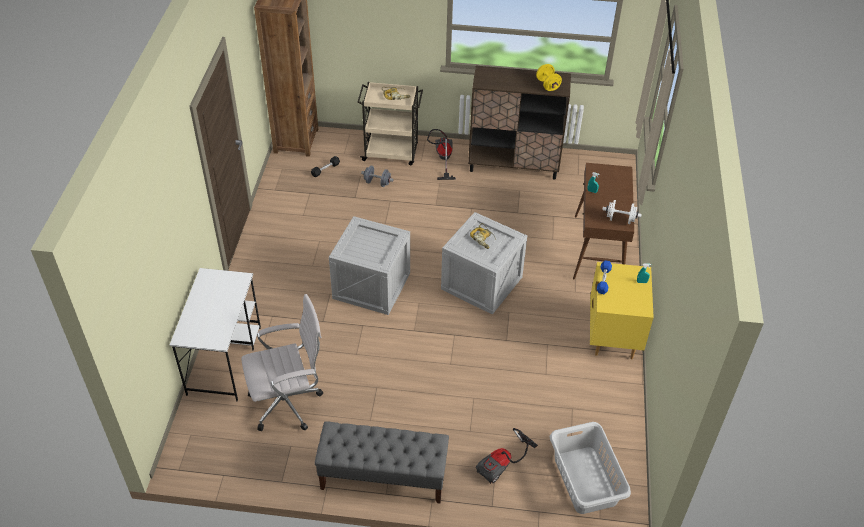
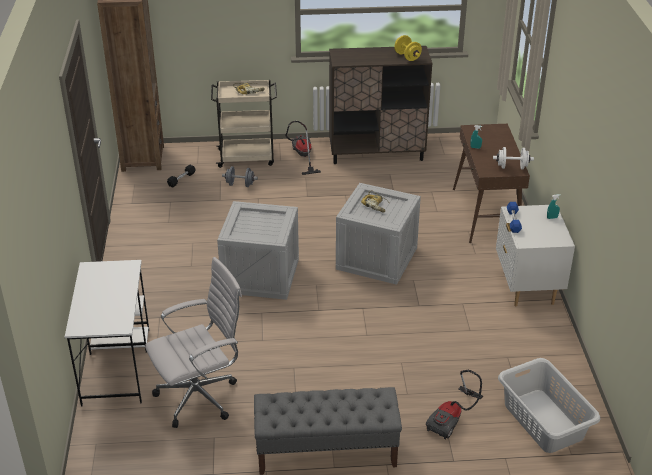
camera: 10 degrees left, 10 degrees down
yellow nightstand [590,262,654,359] -> white nightstand [496,204,575,306]

